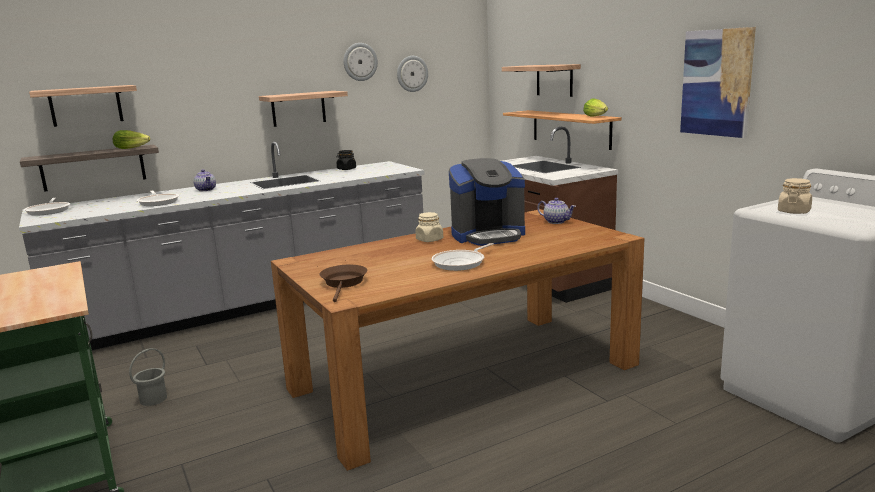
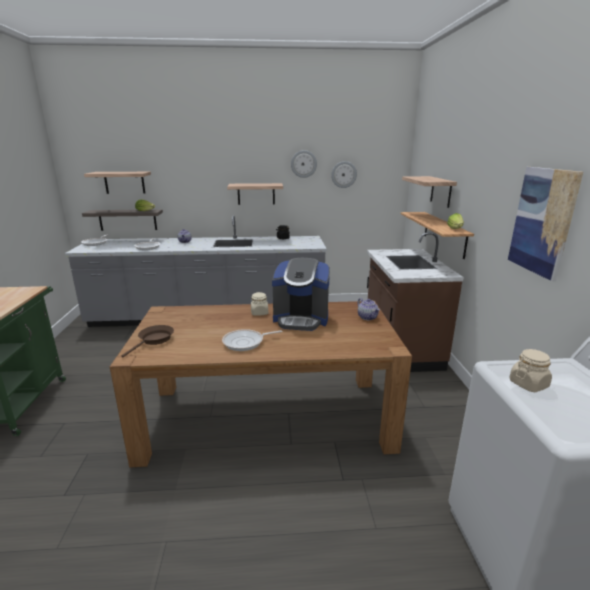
camera: 25 degrees right, 5 degrees up
grey bucket [129,348,167,406] -> none

